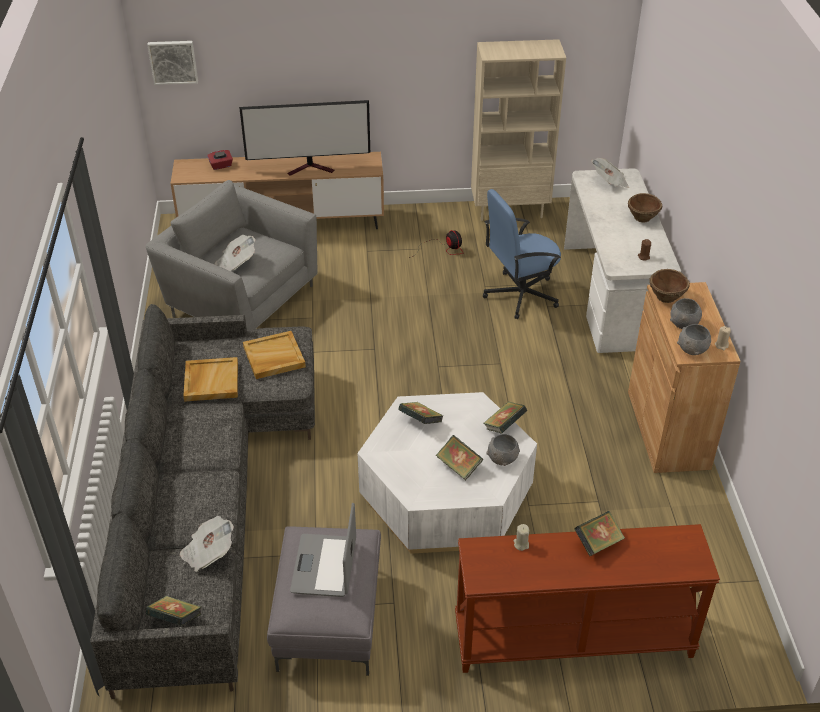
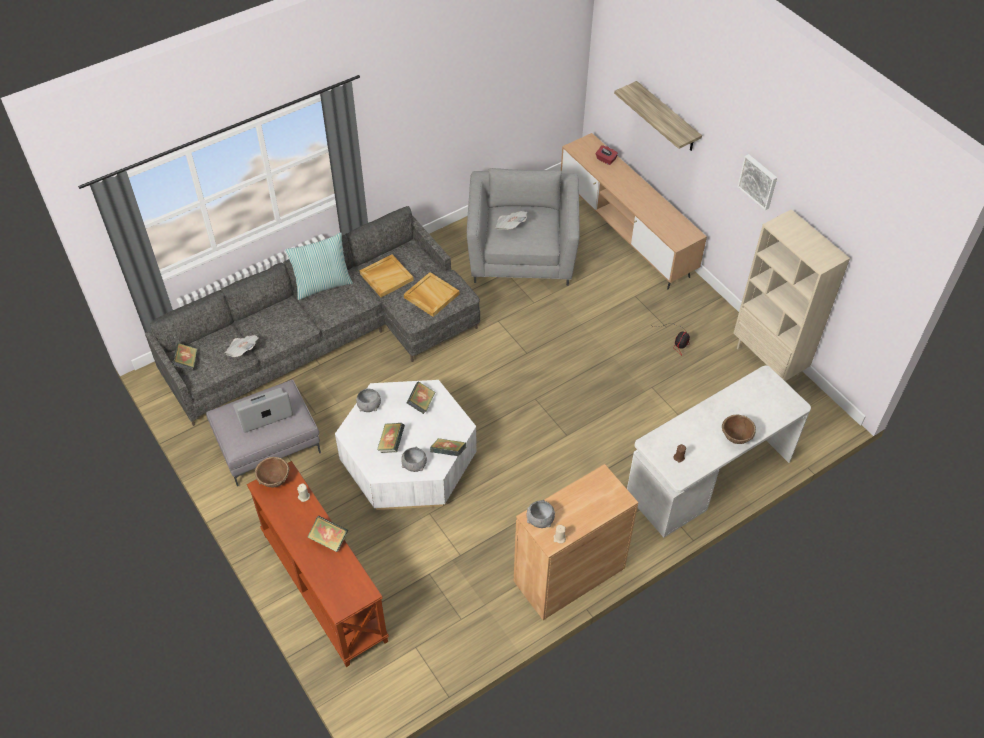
camera: 60 degrees right, 10 degrees up
picture [147,41,198,85] -> picture moved to [738,154,777,210]
television [239,100,370,176] -> none
blue office chair [483,189,561,319] -> none
newspaper [591,158,629,188] -> none
brown bowl [650,269,690,303] -> brown bowl moved to [255,457,290,487]
grey bowl [670,298,702,329] -> grey bowl moved to [356,388,381,412]
none -> pillow [285,233,353,300]
none -> shelf [614,81,702,151]

